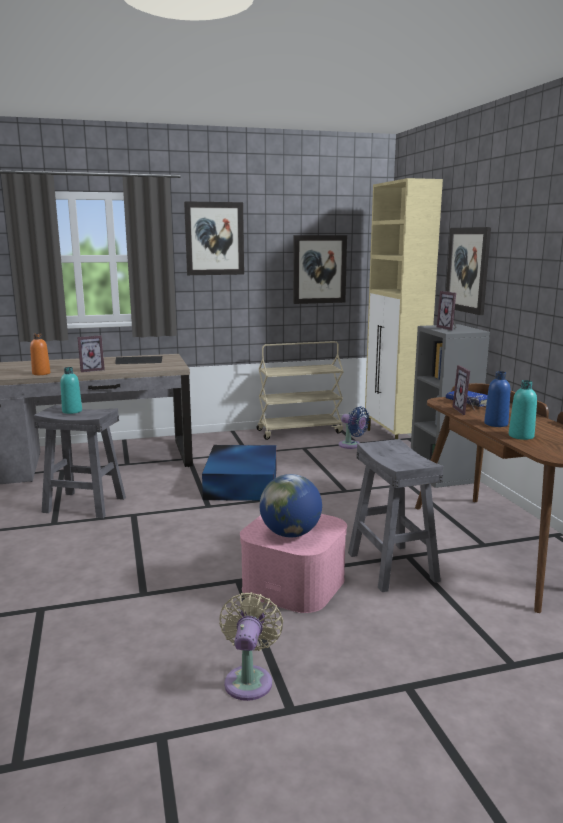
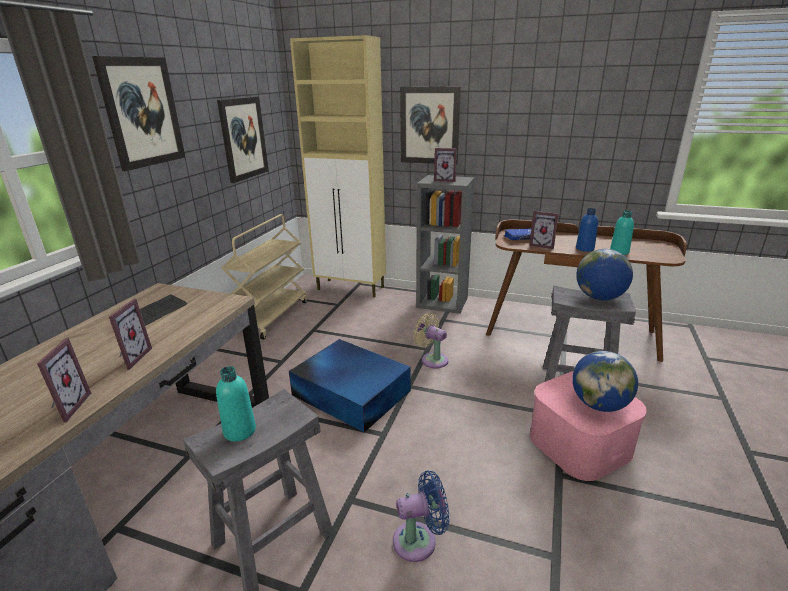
camera: 55 degrees left, 10 degrees up
orange bottle [30,333,50,375] -> picture frame [37,338,91,422]
beige fan [219,592,283,701] -> beige fan moved to [413,313,448,368]
blue fan [338,406,369,449] -> blue fan moved to [393,470,450,562]
none -> globe [576,249,633,300]

